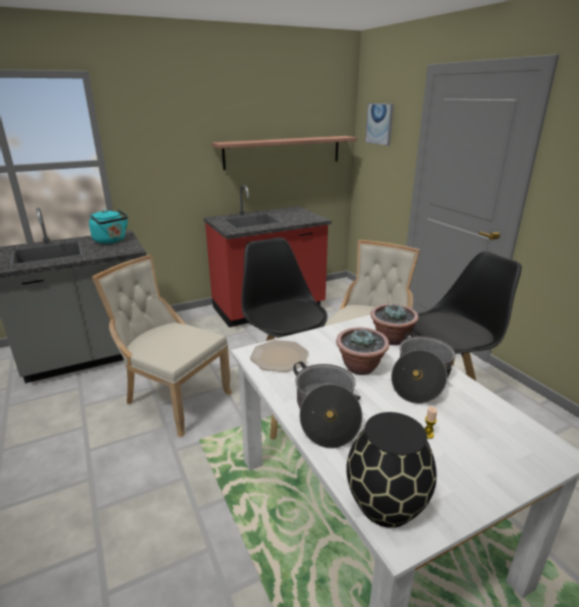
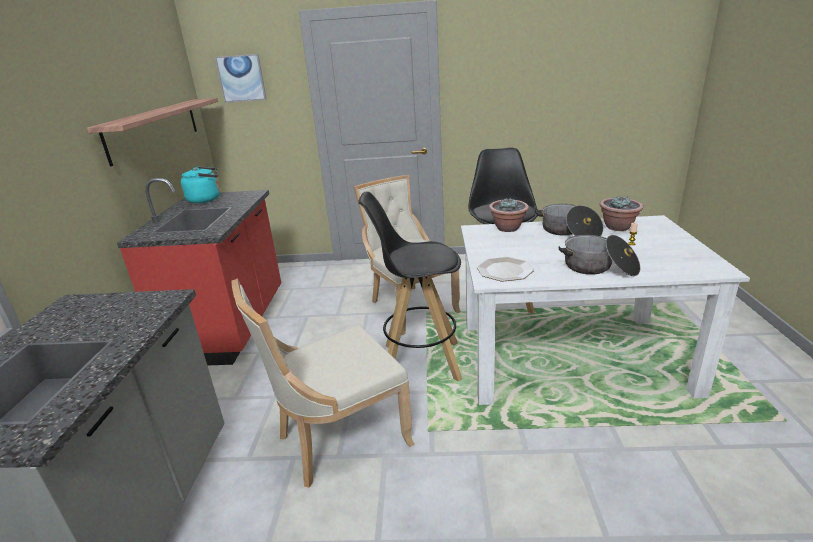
camera: 60 degrees left, 0 degrees up
turquoise kettle [89,209,128,244] -> turquoise kettle moved to [181,167,220,203]
potted plant [336,327,389,375] -> potted plant moved to [600,196,643,231]
black vase [346,412,437,528] -> none

